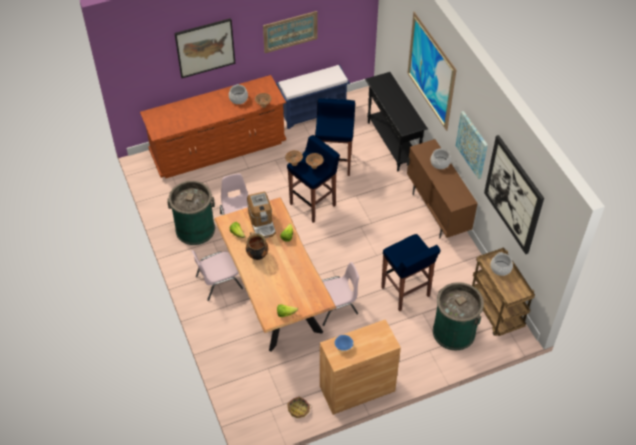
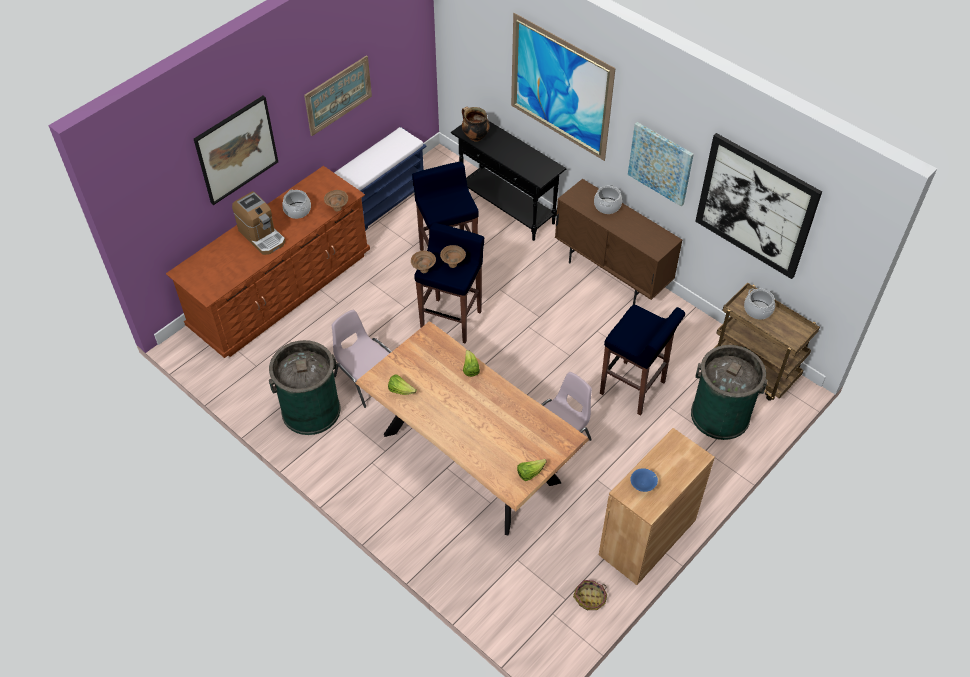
camera: 25 degrees left, 0 degrees up
pink chair [192,250,243,301] -> none
cooking pot [246,231,268,260] -> cooking pot moved to [462,107,490,142]
coffee machine [247,192,276,238] -> coffee machine moved to [232,191,285,255]

